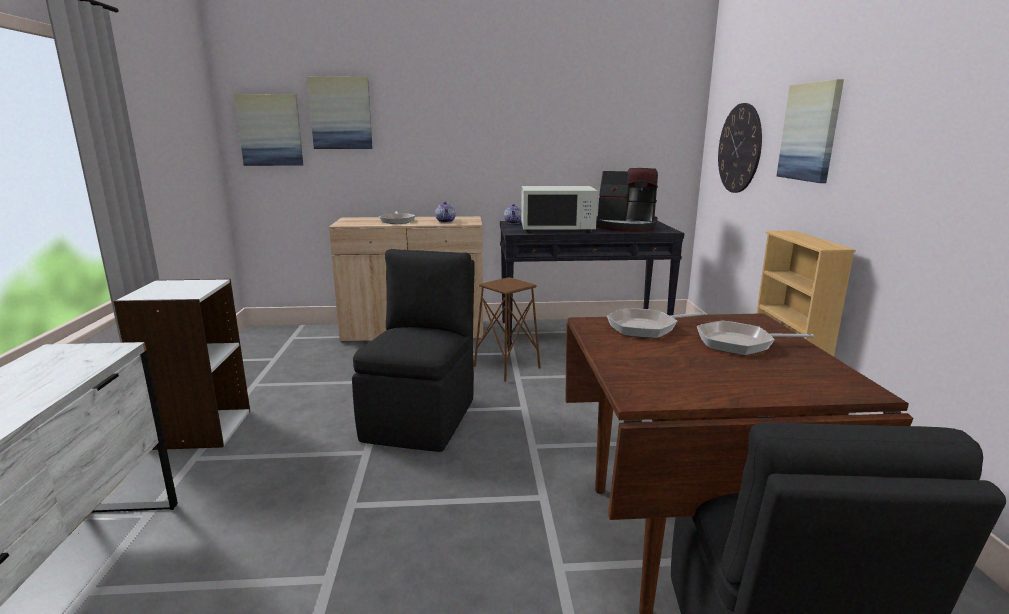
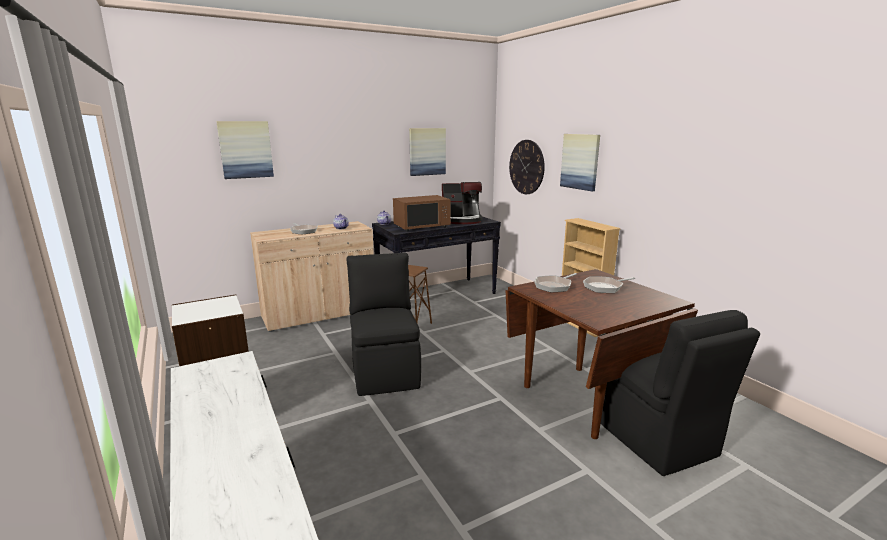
camera: 25 degrees left, 0 degrees up
picture [234,94,303,166] -> picture moved to [409,128,446,176]
white microwave [521,186,598,233] -> brown microwave [393,195,451,231]

